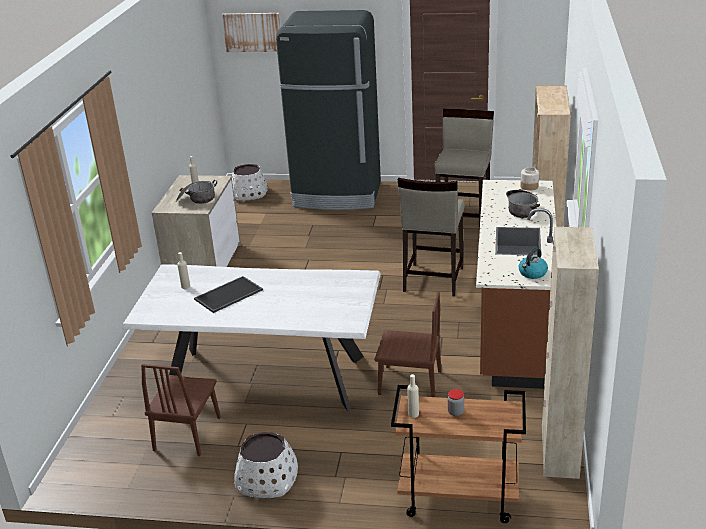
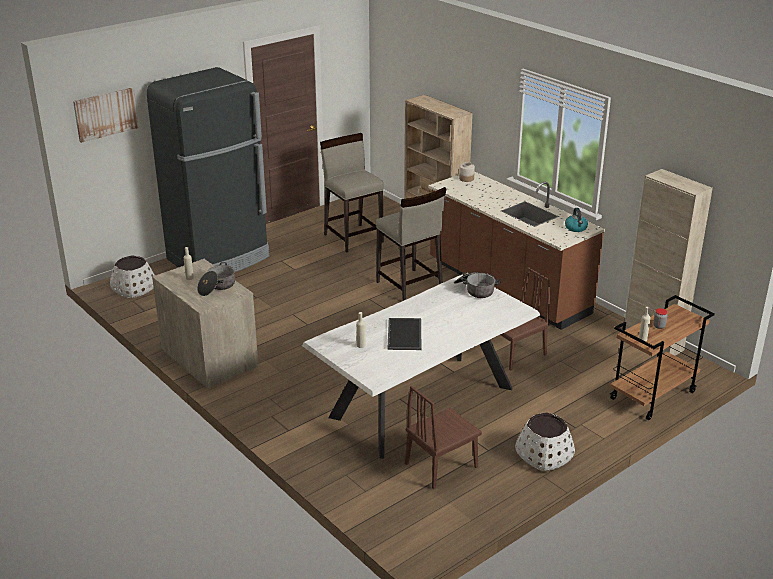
camera: 50 degrees left, 0 degrees up
brown chair [141,364,221,456] -> brown chair turned 90 degrees clockwise [405,386,482,489]
cooking pot [506,189,540,218] -> cooking pot moved to [454,272,501,298]

